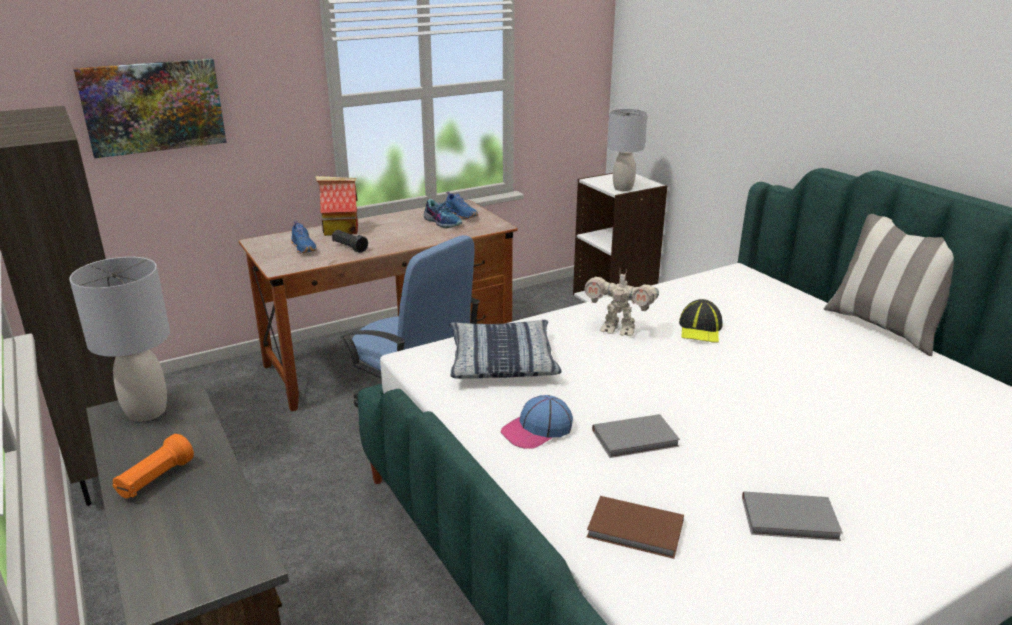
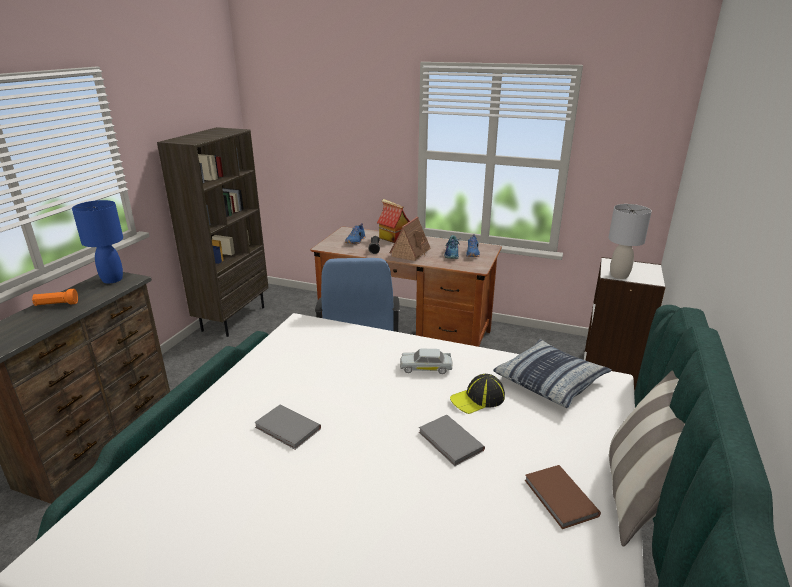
camera: 50 degrees right, 0 degrees up
grey table lamp [69,257,170,422] -> blue table lamp [72,200,123,284]
picture [73,58,227,158] -> none
pillow [449,320,562,379] -> pillow moved to [493,339,612,408]
cap [500,395,573,449] -> none
toy robot [584,270,659,336] -> white toy car [400,349,453,374]
brown book [587,496,684,559] -> brown book moved to [525,465,601,529]
grey book [742,491,843,541] -> grey book moved to [419,415,485,466]
none -> toy house [389,217,431,261]

